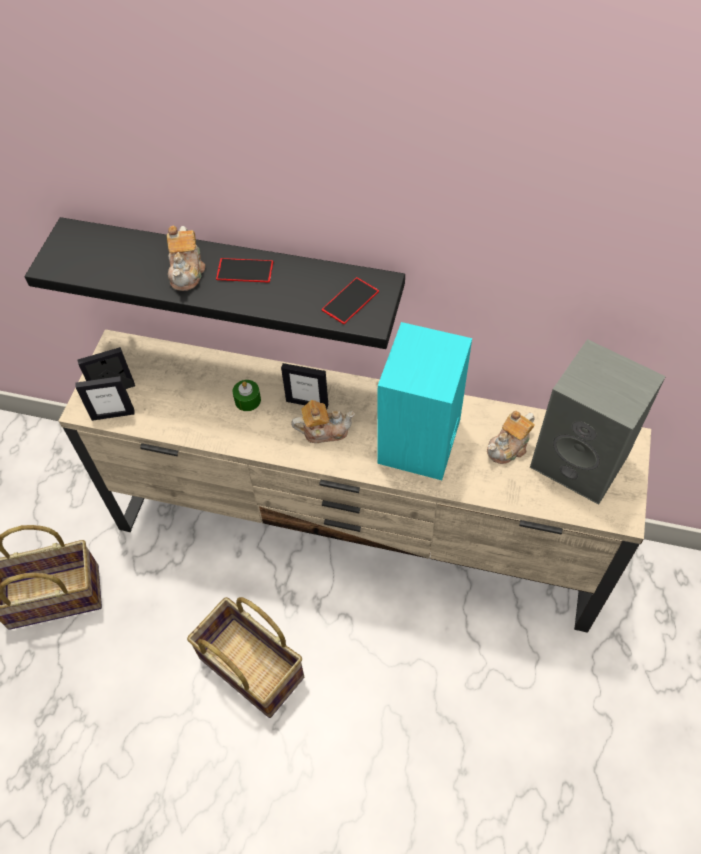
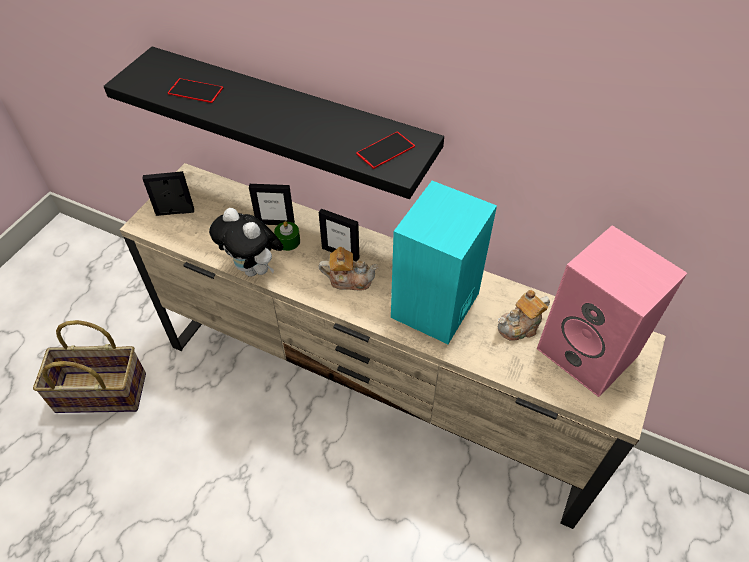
camera: 10 degrees right, 5 degrees down
picture frame [76,376,135,421] -> picture frame moved to [249,184,295,225]
teapot [167,225,205,291] -> none
basket [187,597,304,718] -> none
phone [216,258,273,283] -> phone moved to [168,78,223,103]
grey speaker [530,339,666,505] -> pink speaker [537,225,687,397]
none -> plush toy [209,208,283,277]

